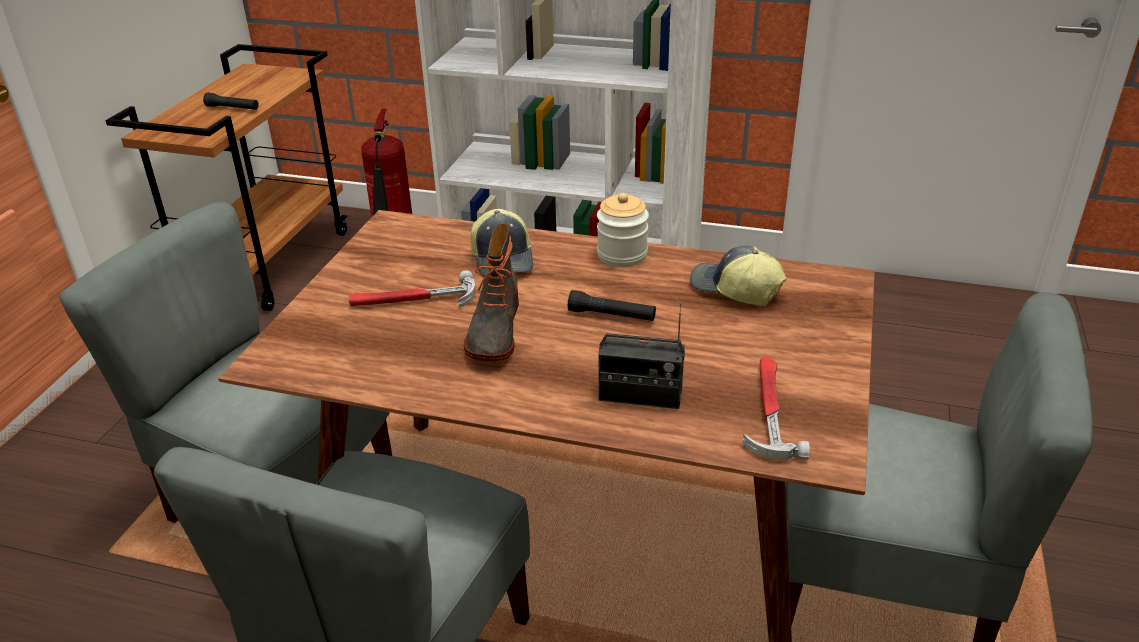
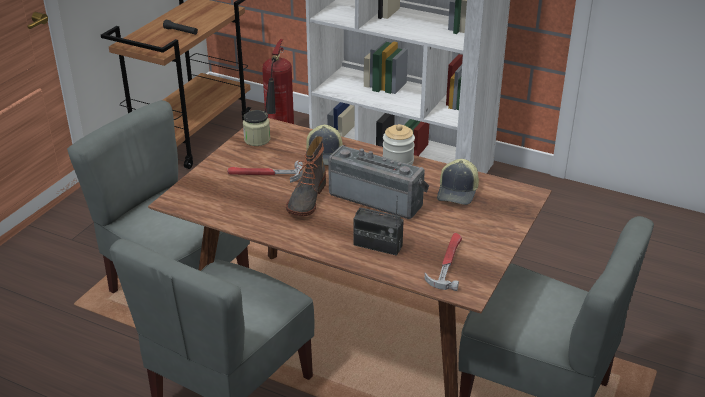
camera: 10 degrees right, 0 degrees up
black flashlight [568,290,656,321] -> radio [328,145,429,219]
cap [690,246,786,306] -> cap turned 120 degrees counterclockwise [437,159,479,205]
none -> jar [243,110,270,146]

